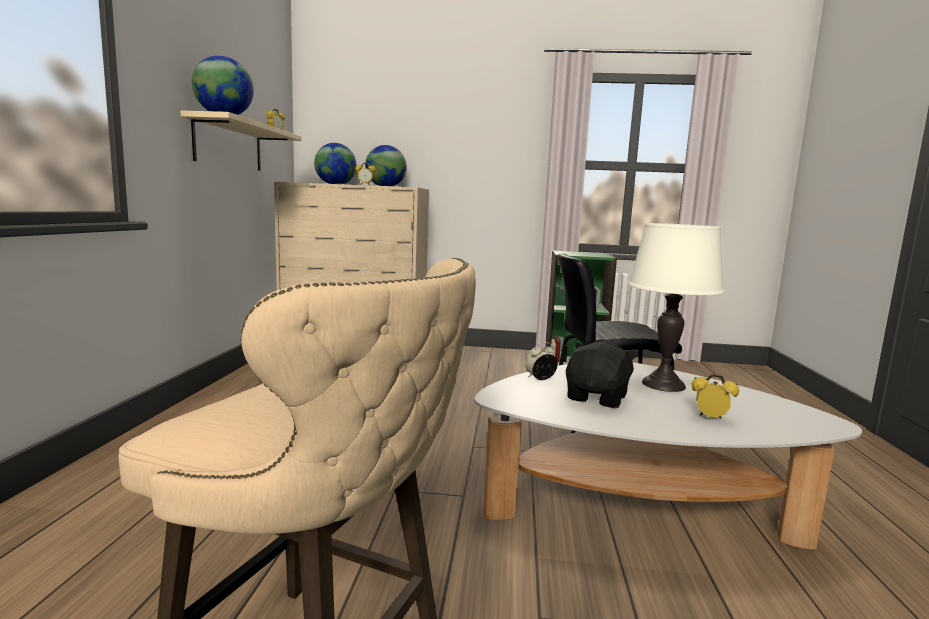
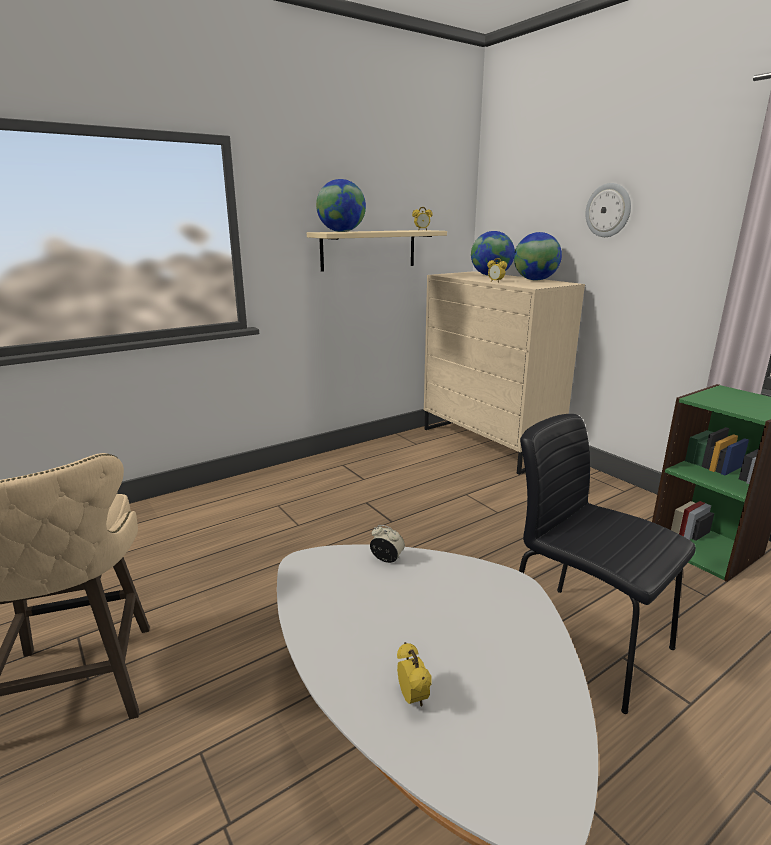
camera: 50 degrees right, 10 degrees up
black plush toy [566,341,639,408] -> none
white table lamp [628,223,724,392] -> none
none -> wall clock [586,183,631,237]

